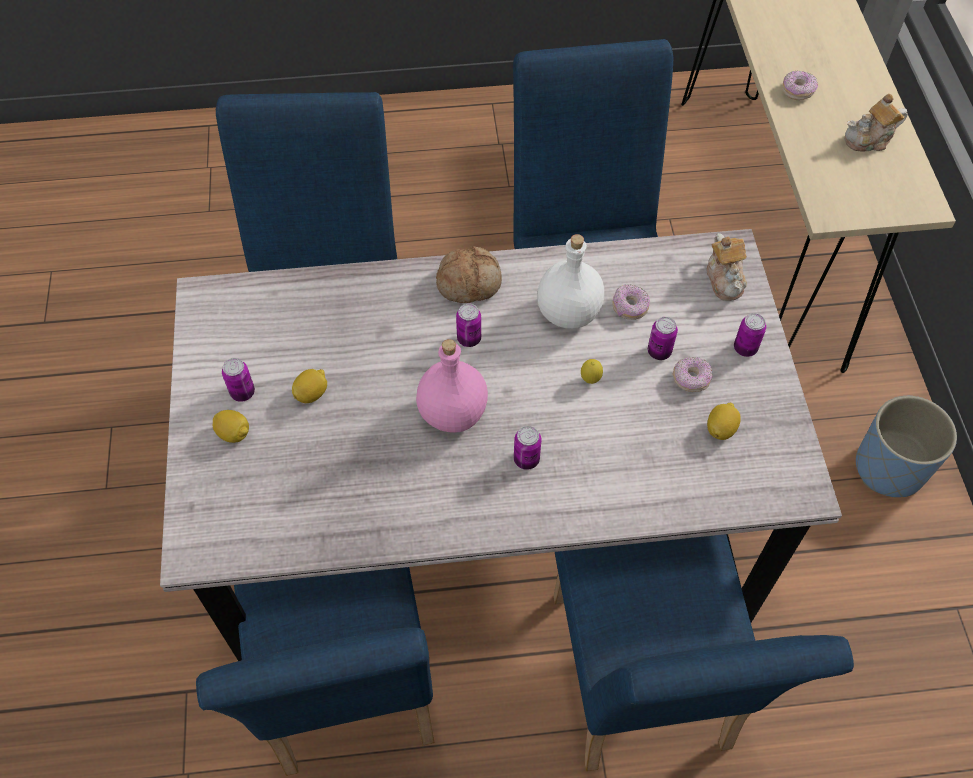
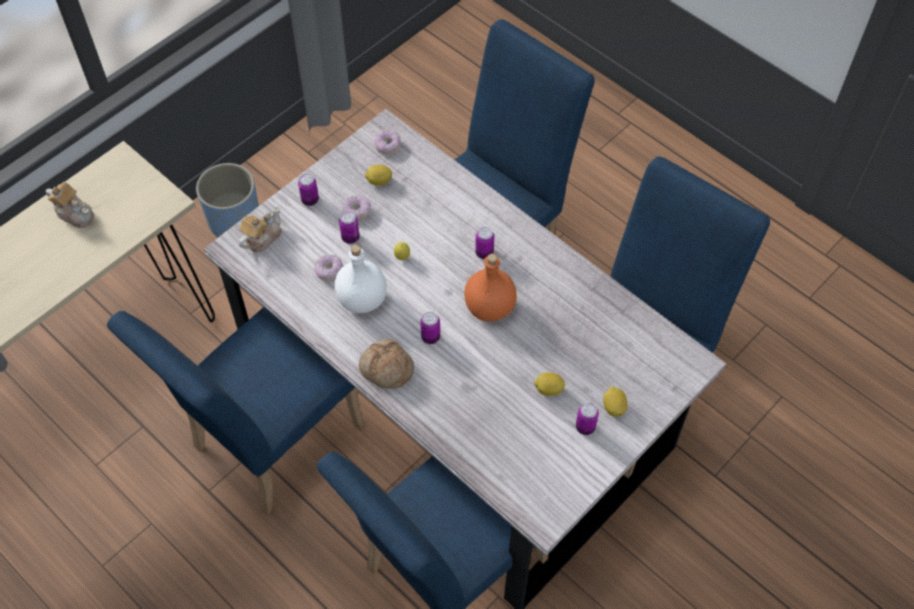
camera: 130 degrees left, 0 degrees up
pink bottle [416,339,488,433] -> orange bottle [464,253,517,322]
donut [783,71,818,100] -> donut moved to [374,130,401,154]

